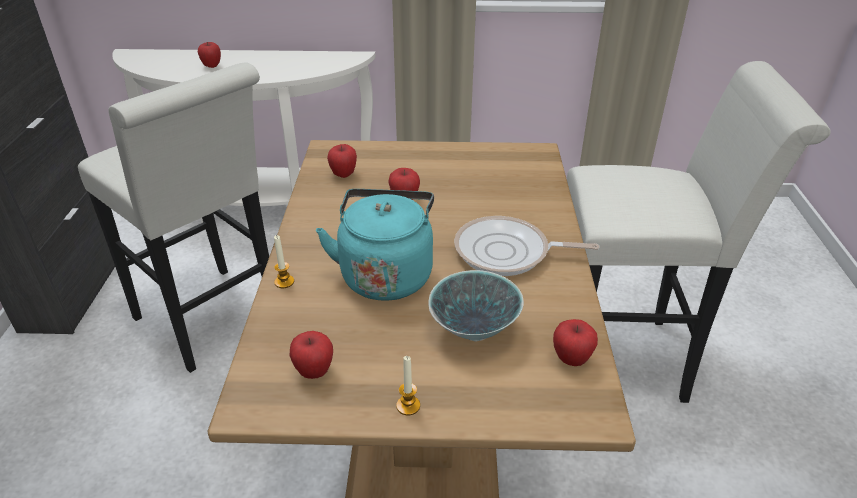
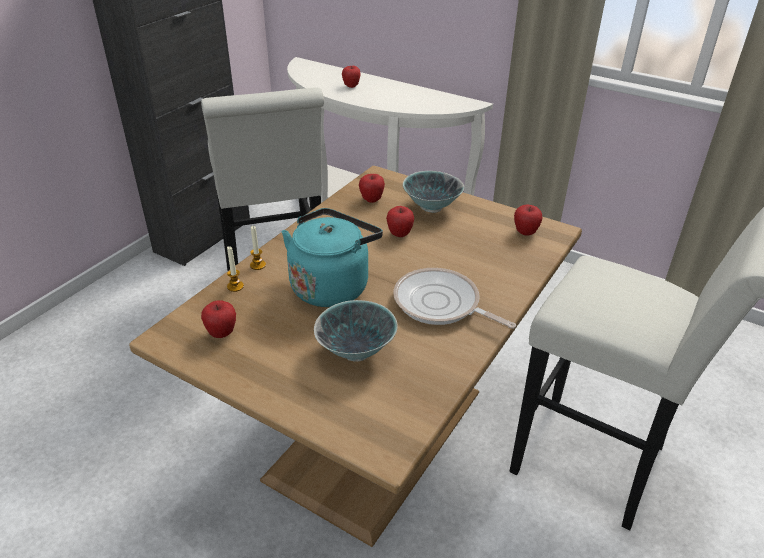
camera: 30 degrees right, 0 degrees up
candle [396,356,420,416] -> candle moved to [227,246,244,292]
apple [553,319,598,366] -> apple moved to [514,205,542,236]
none -> bowl [403,171,464,213]

